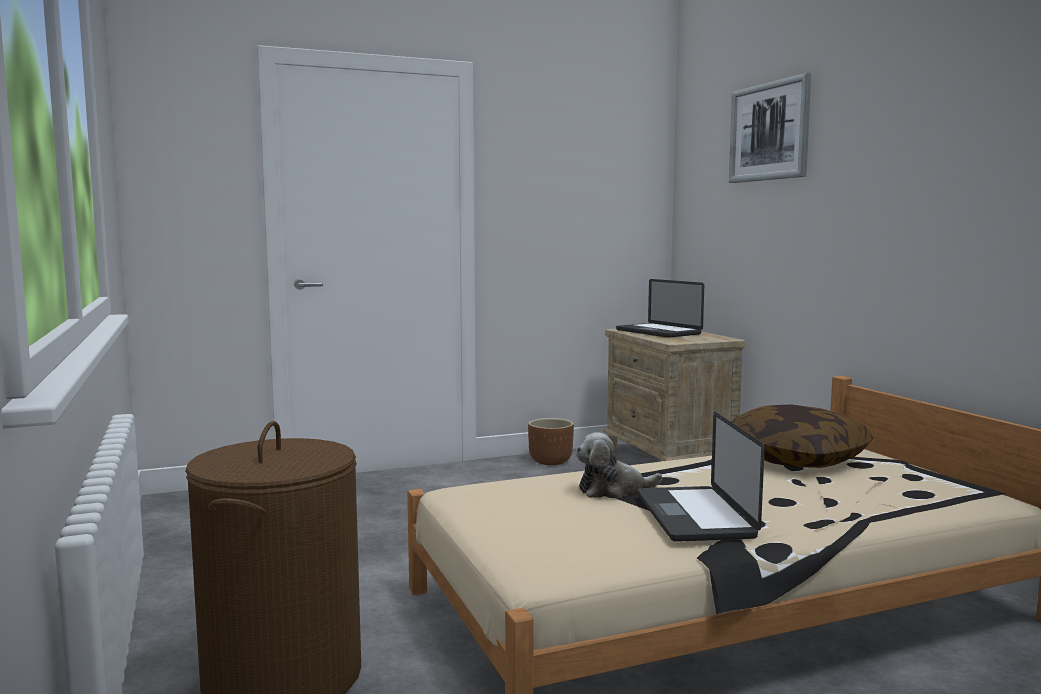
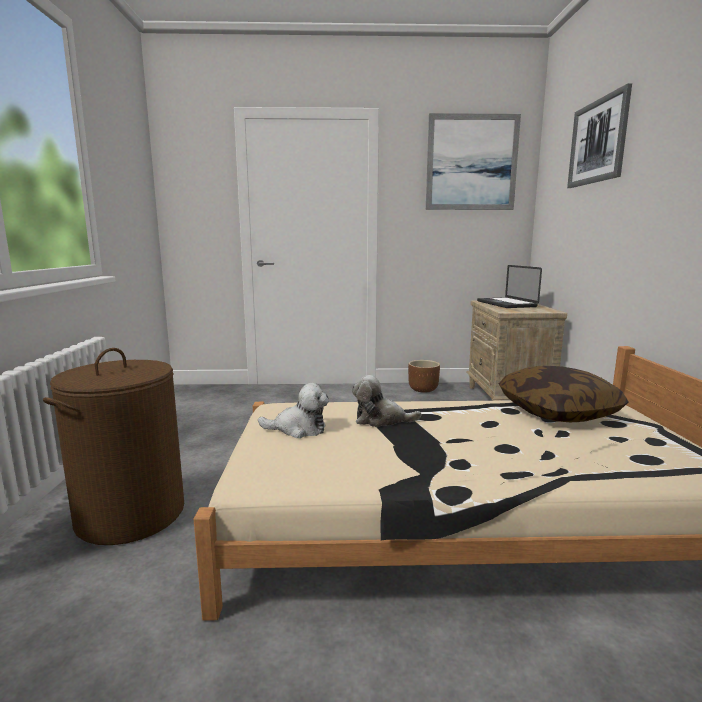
camera: 20 degrees right, 5 degrees up
laptop [637,412,765,542] -> none
none -> plush toy [258,383,329,438]
none -> picture [426,113,521,210]

